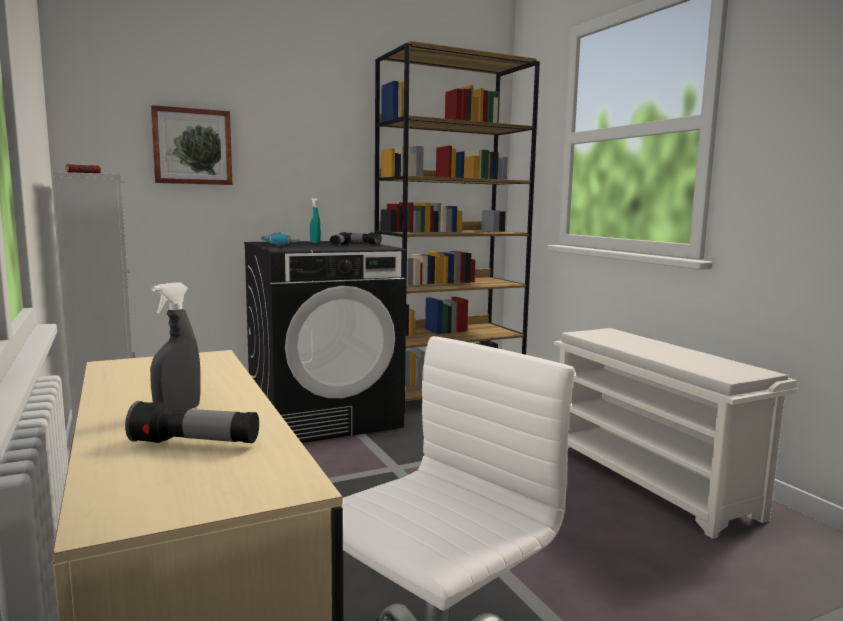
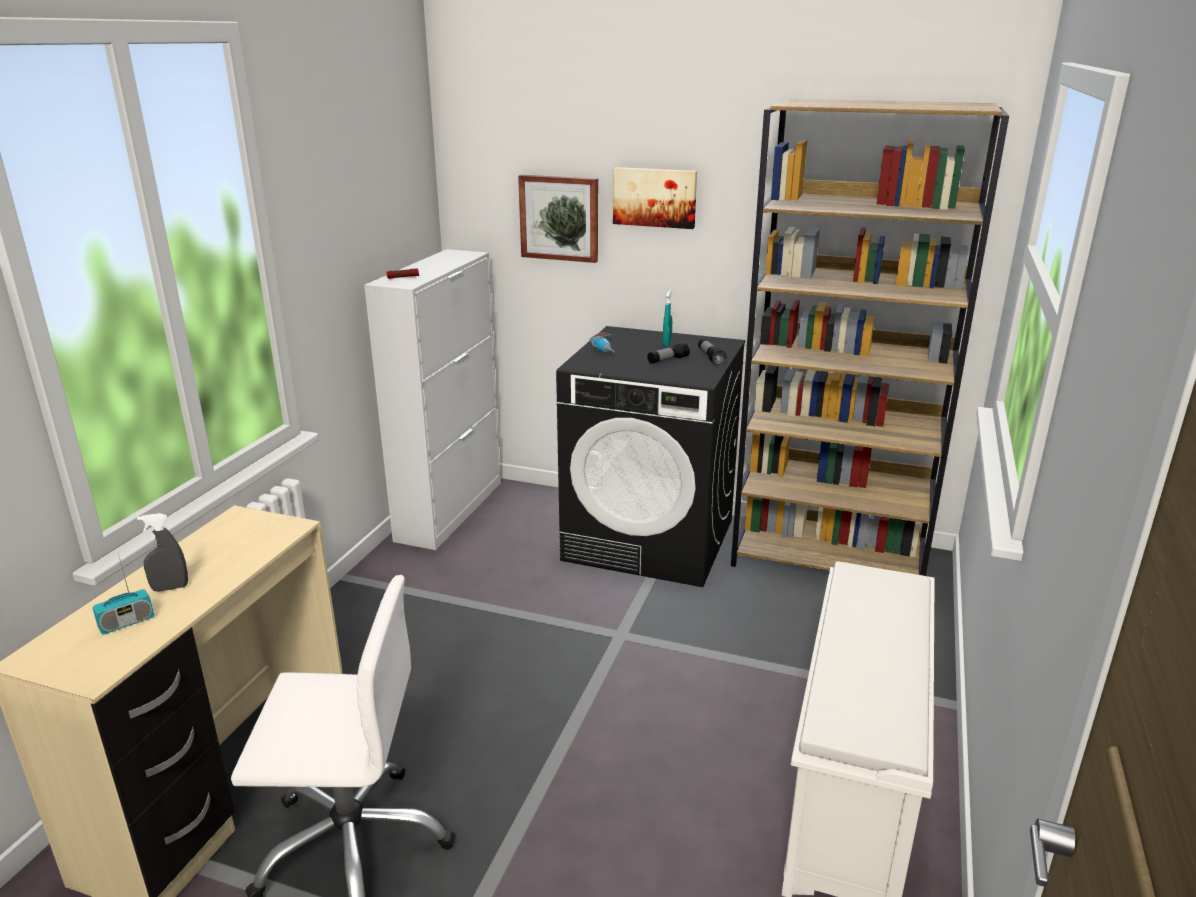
camera: 45 degrees right, 15 degrees up
flashlight [125,401,259,443] -> radio [92,553,154,635]
none -> picture [613,167,697,229]

